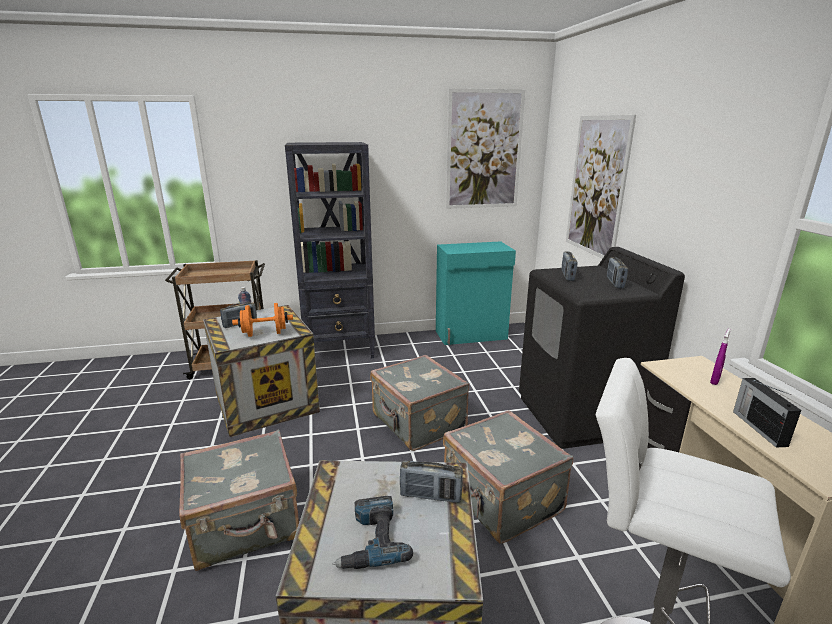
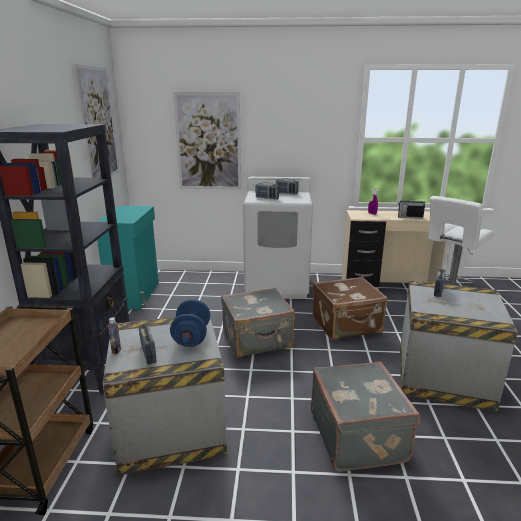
camera: 75 degrees left, 0 degrees up
orange dumbbell [232,303,293,337] -> blue dumbbell [170,299,210,347]
power drill [333,496,413,569] -> none
grey suitcase [443,410,573,544] -> brown suitcase [312,277,388,340]
black washing machine [519,247,685,449] -> white washing machine [243,177,313,299]

